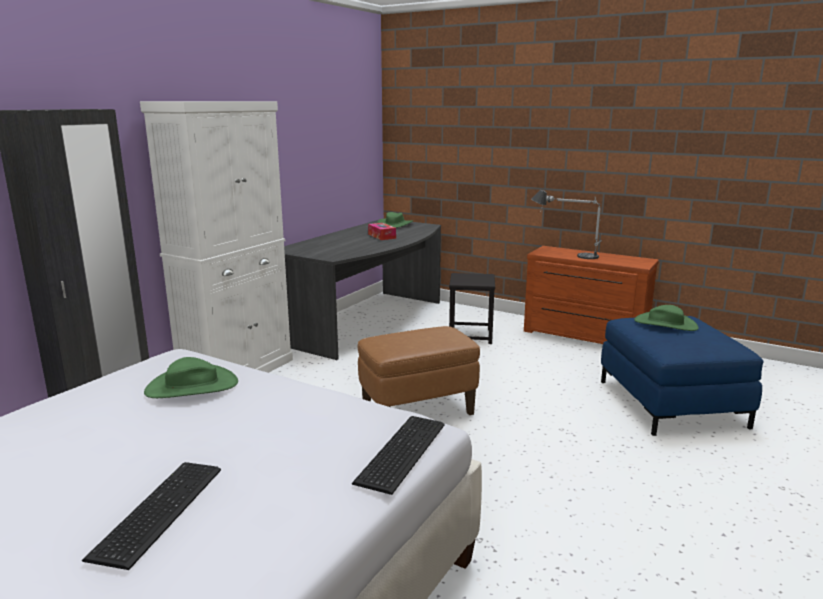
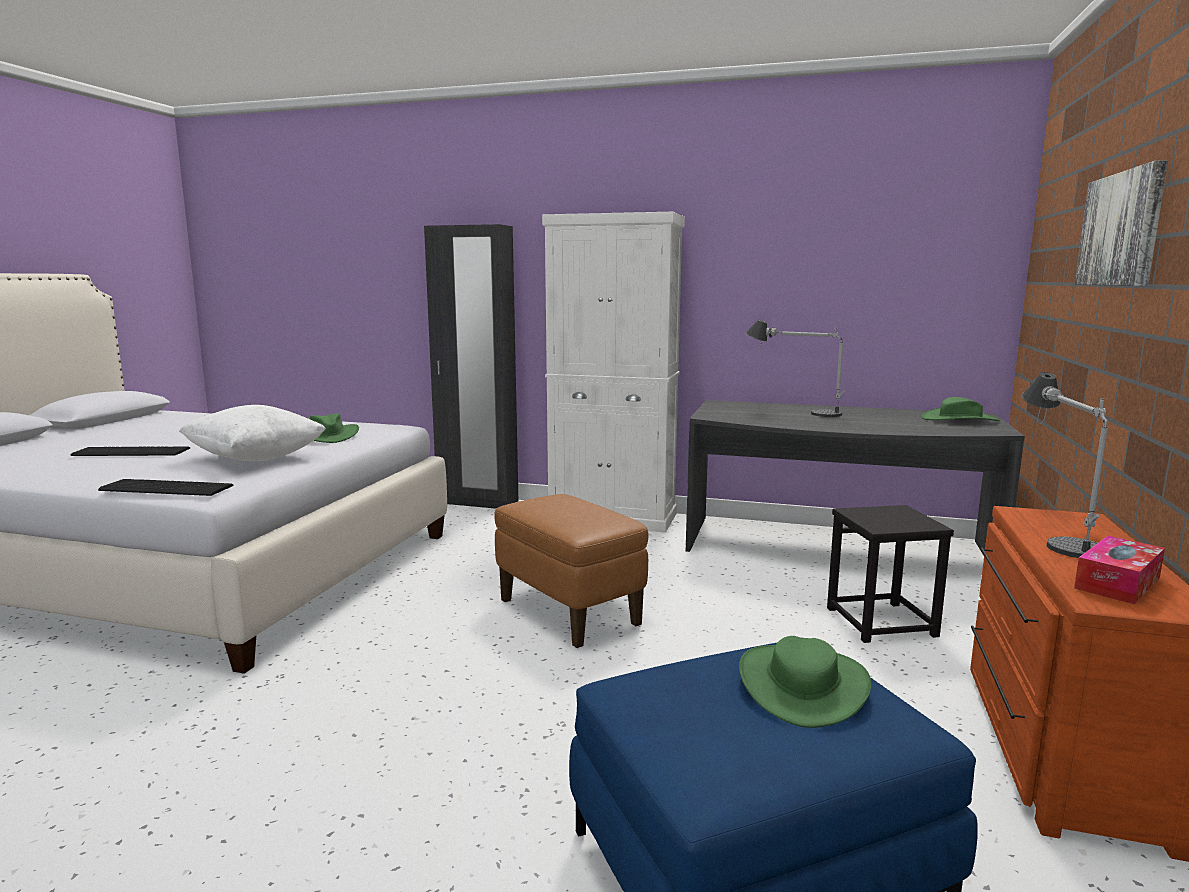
camera: 75 degrees right, 5 degrees down
tissue box [368,223,396,240] -> tissue box moved to [1074,536,1165,604]
none -> white pillow [179,405,326,461]
none -> table lamp [746,320,846,417]
none -> picture [1075,160,1168,286]

